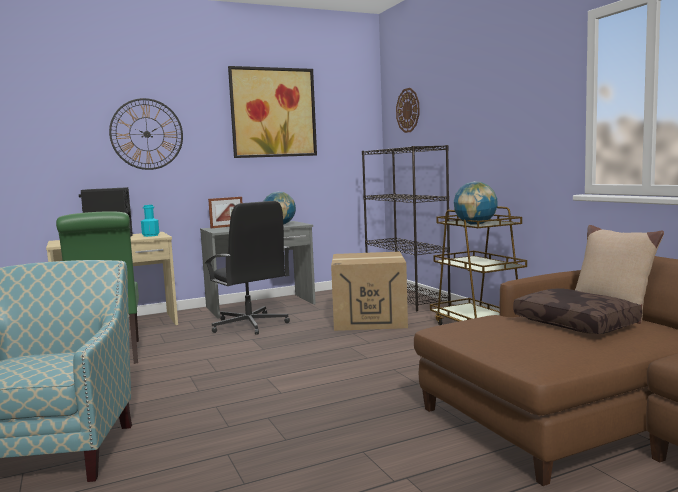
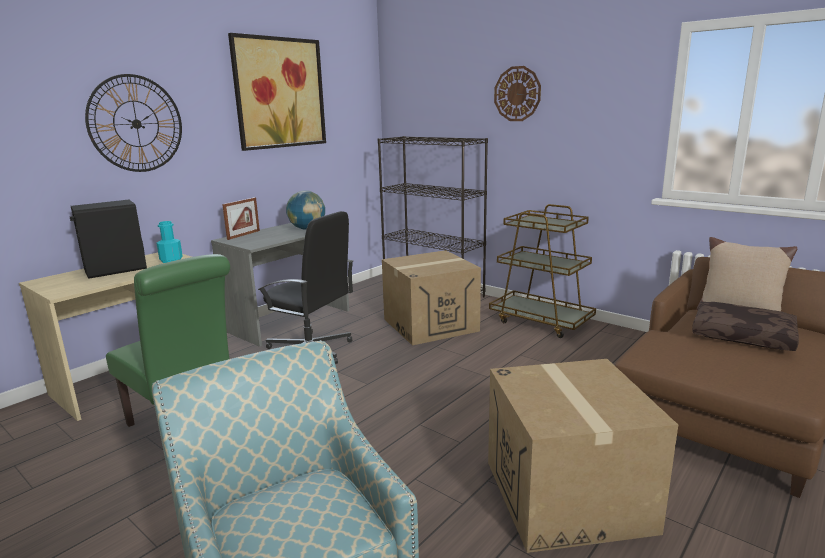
camera: 25 degrees left, 10 degrees up
wall clock [396,88,419,133] -> wall clock moved to [494,66,541,121]
globe [454,182,498,225] -> none
none -> cardboard box [488,359,678,553]

